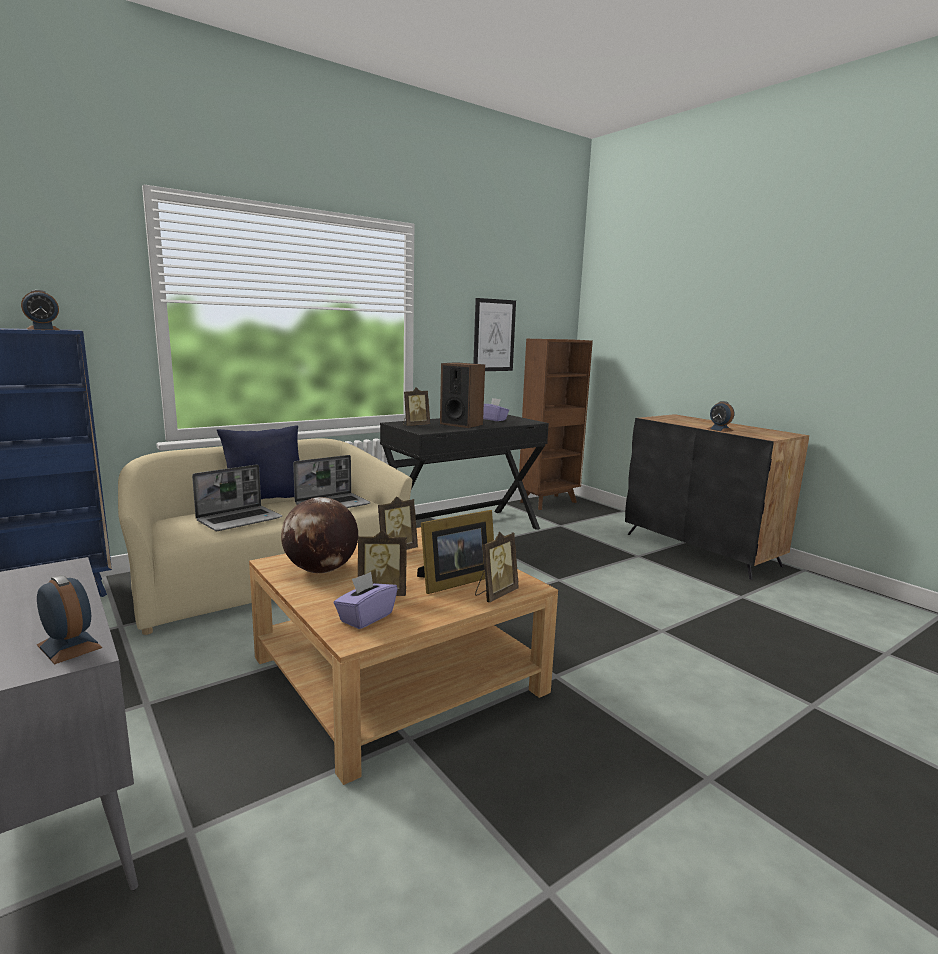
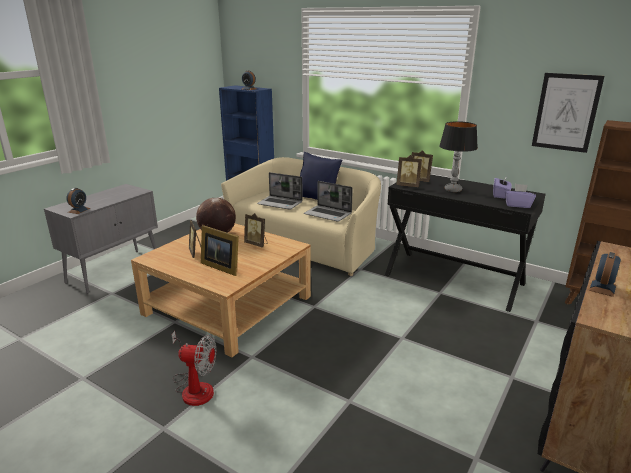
camera: 70 degrees right, 10 degrees up
purple tissue box [334,572,398,629] -> purple tissue box moved to [505,184,536,208]
speaker [440,362,485,428] -> table lamp [439,121,478,192]
picture frame [475,532,519,603] -> picture frame moved to [397,155,422,187]
none -> fan [172,331,216,406]

